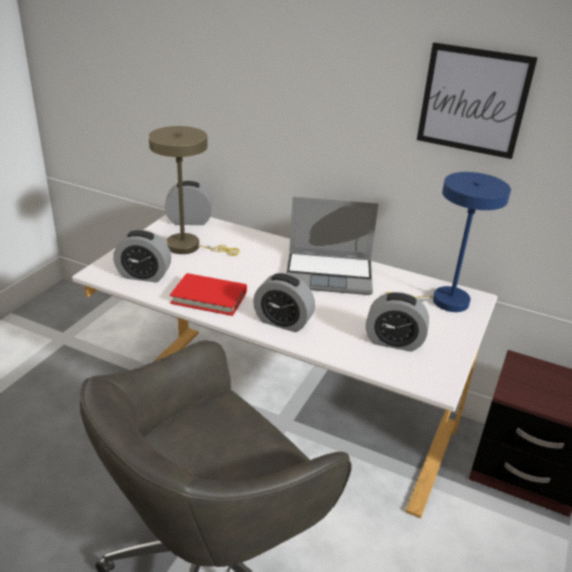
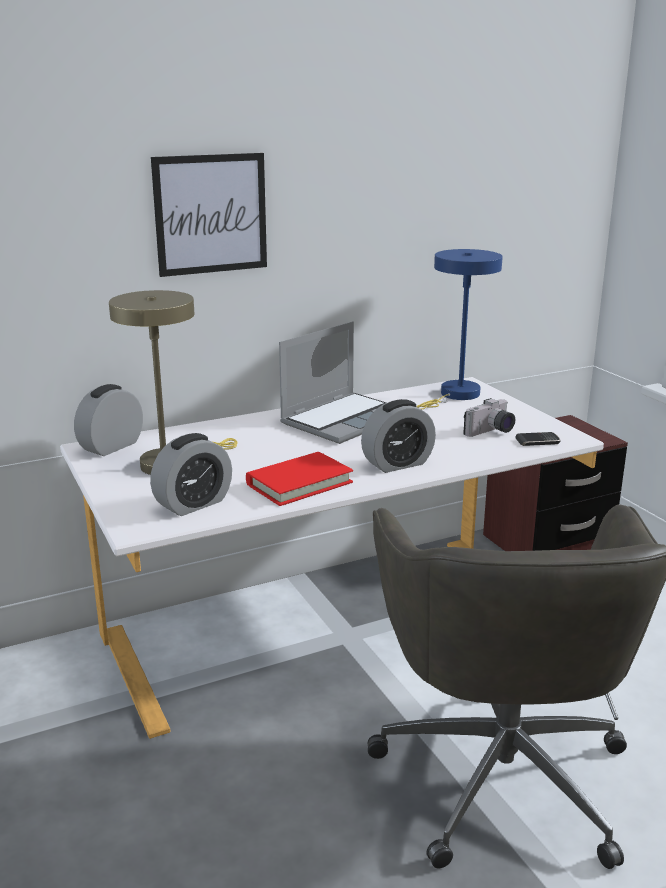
camera: 50 degrees left, 10 degrees down
alarm clock [366,292,429,352] -> camera [463,398,515,437]
picture [417,43,538,159] -> picture moved to [151,153,267,277]
none -> phone [515,432,561,446]

